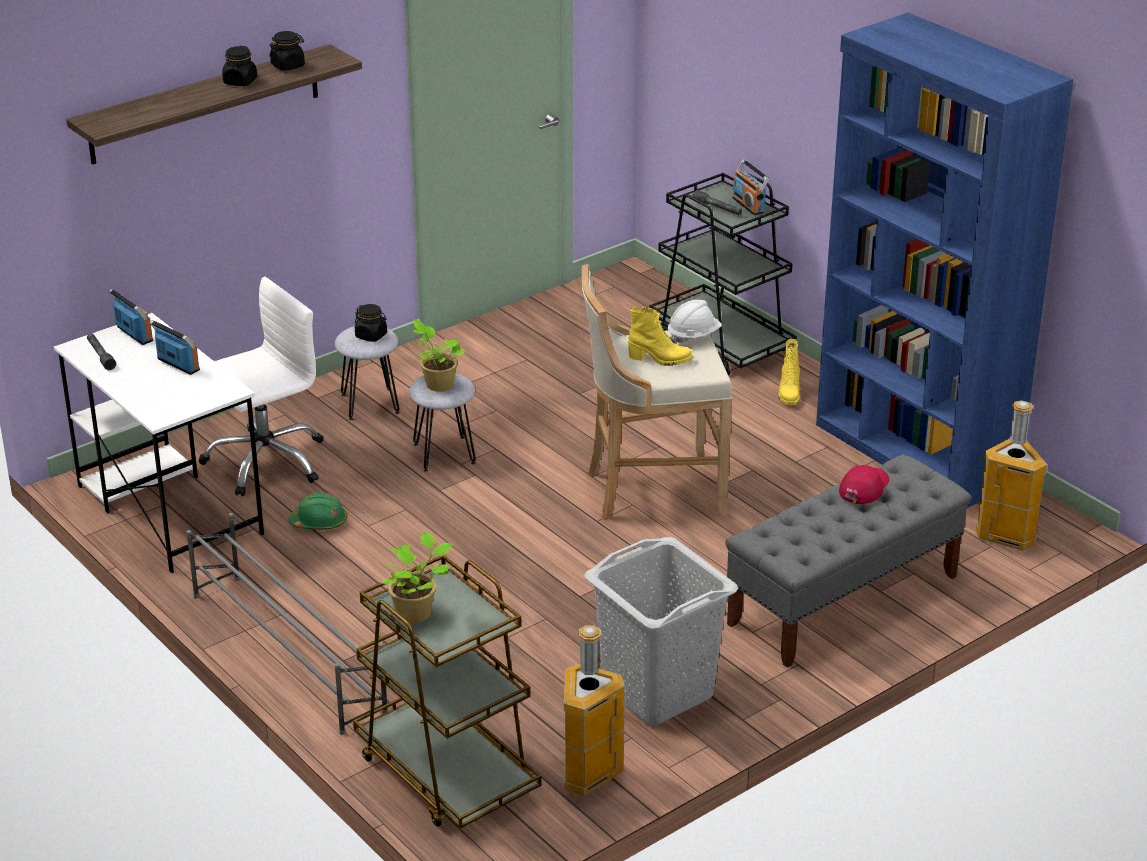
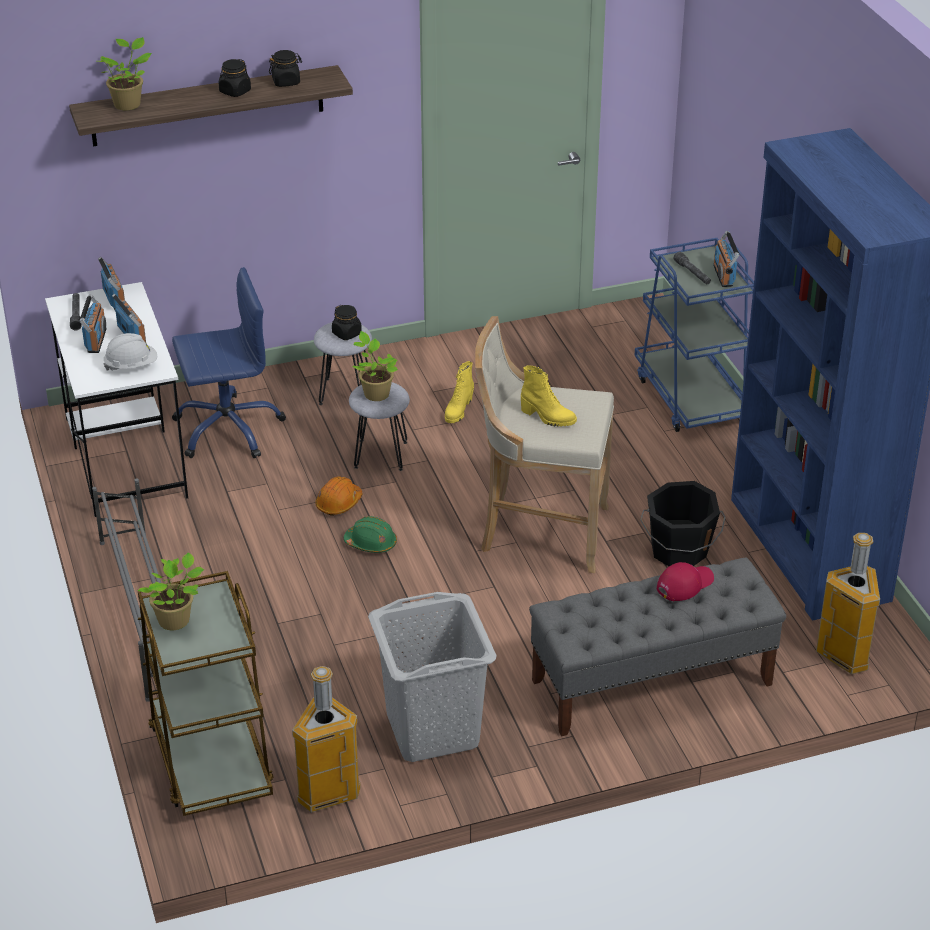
camera: 20 degrees right, 5 degrees up
white office chair [199,277,324,496] -> blue office chair [172,267,286,458]
green hard hat [289,492,347,530] -> green hard hat moved to [344,516,397,553]
black cart [649,173,797,375] -> blue cart [634,238,754,432]
white hard hat [668,300,722,344] -> white hard hat moved to [103,333,157,371]
yellow boot [778,339,800,405] -> yellow boot moved to [445,361,474,423]
none -> radio [80,294,106,353]
none -> potted plant [97,37,152,110]
none -> orange hard hat [316,476,363,516]
none -> black bucket [640,481,725,566]

